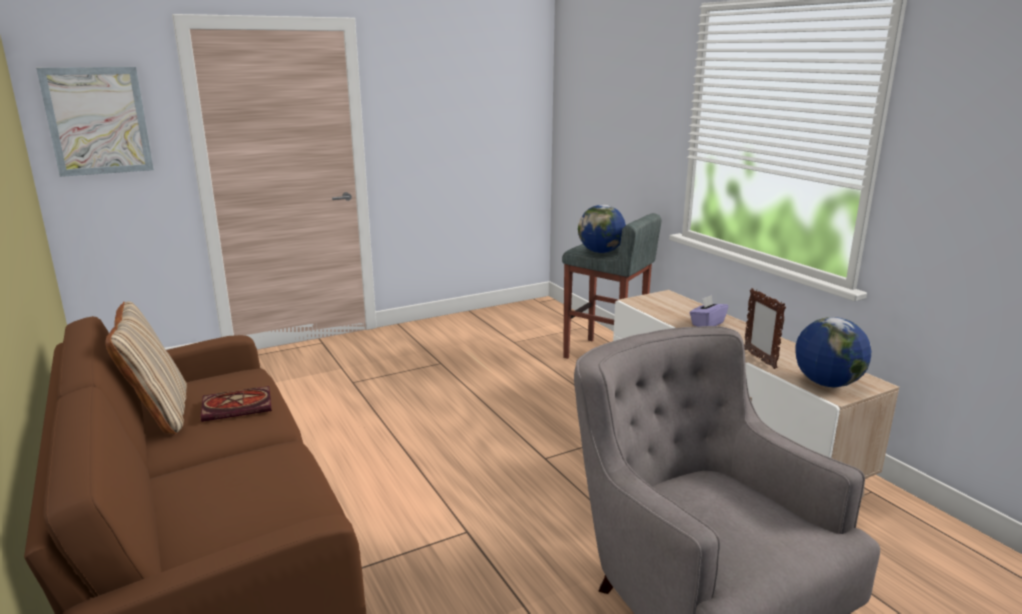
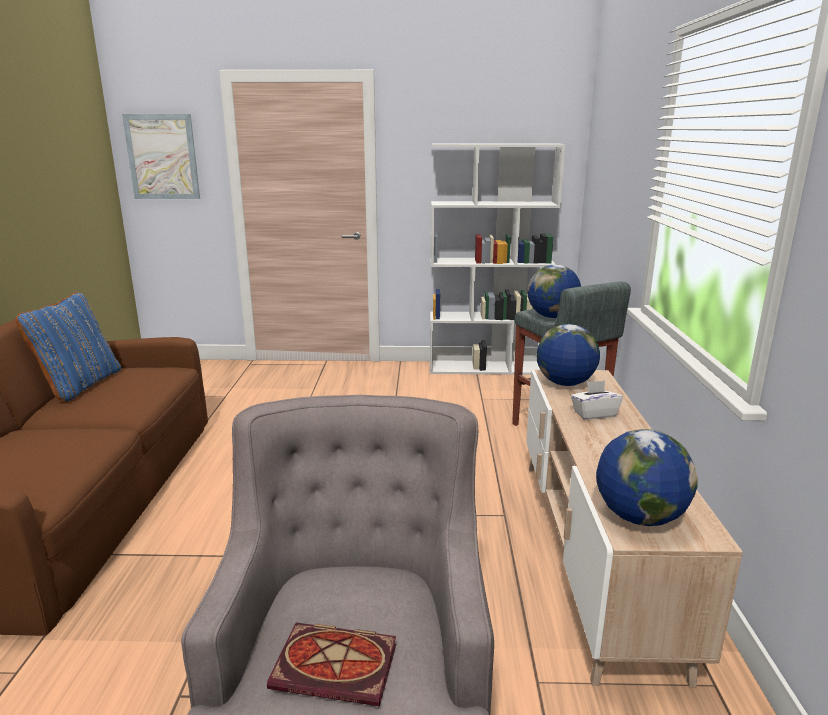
camera: 30 degrees right, 0 degrees up
beige pillow [105,301,187,434] -> blue pillow [15,293,121,402]
book [201,386,272,422] -> book moved to [267,622,396,706]
purple tissue box [689,295,728,327] -> white tissue box [571,380,623,420]
picture frame [744,288,786,369] -> none
none -> white bookcase [430,143,566,375]
none -> globe [536,324,600,386]

